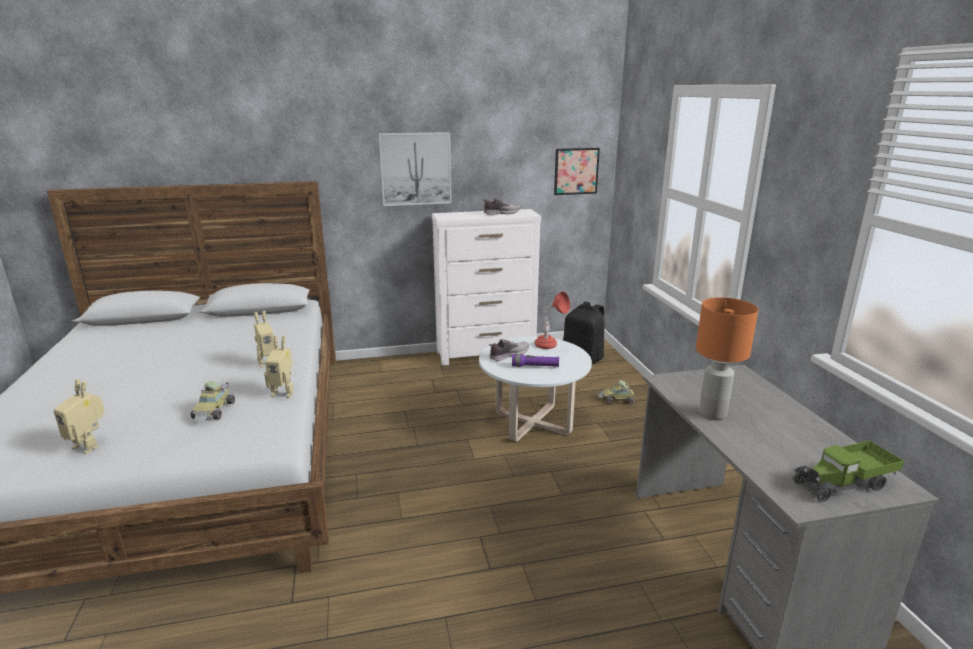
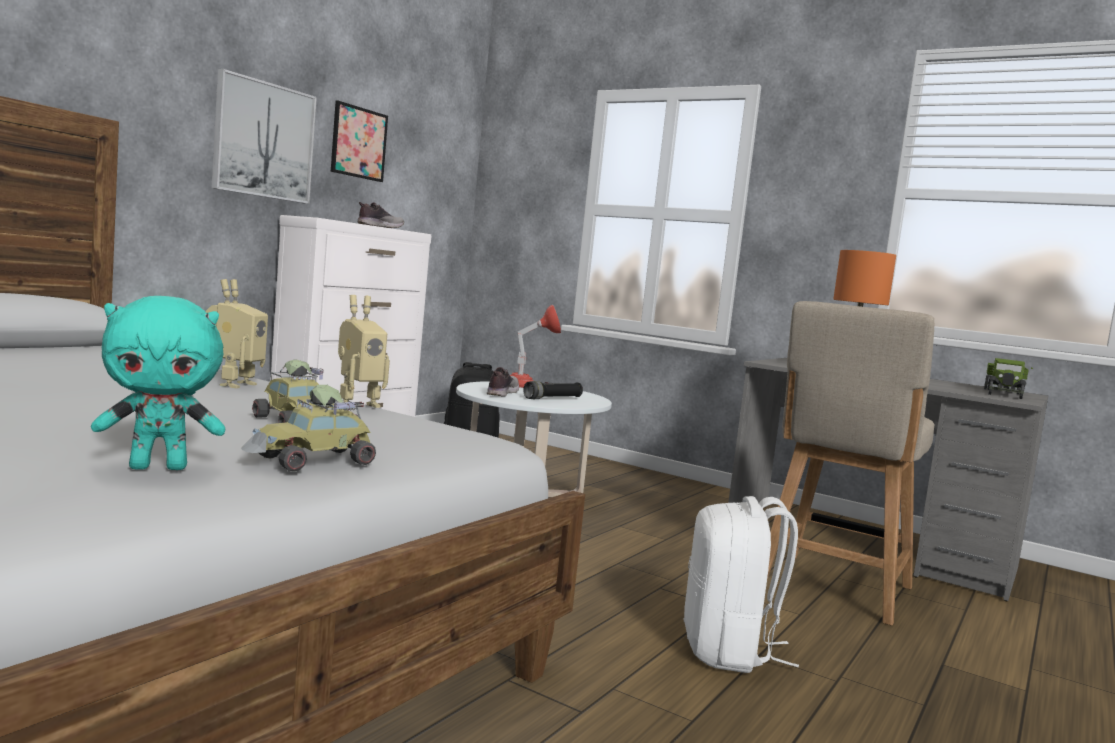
camera: 45 degrees left, 15 degrees down
toy robot [53,379,105,454] -> turquoise plush toy [91,296,226,470]
purple flashlight [512,354,559,367] -> black flashlight [523,381,583,399]
picture [554,148,600,195] -> picture moved to [331,100,388,182]
toy car [598,380,635,404] -> toy car moved to [241,385,376,472]
none -> white backpack [684,496,799,673]
none -> beige chair [767,301,935,626]

